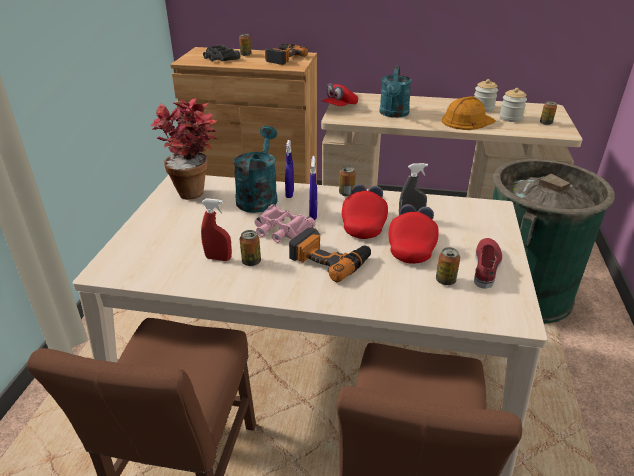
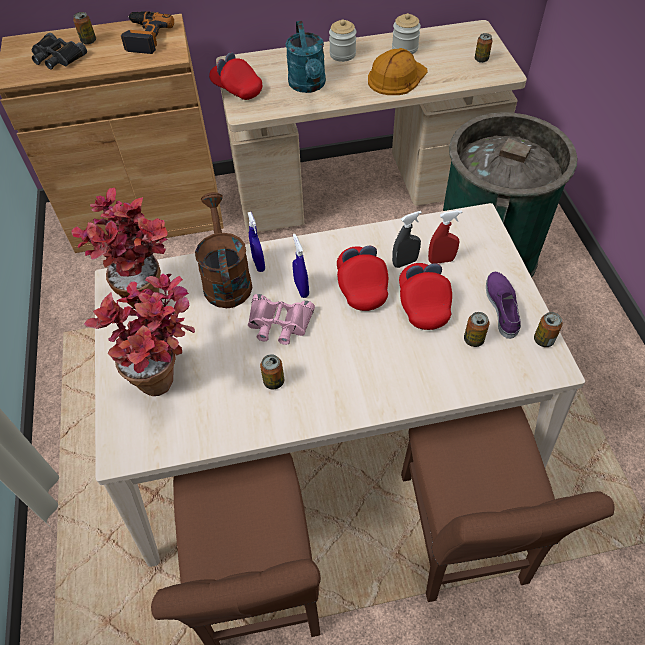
camera: 20 degrees left, 20 degrees up
red spray bottle [201,198,232,261] -> red spray bottle moved to [428,210,462,264]
turquoise watering can [233,126,277,213] -> brown watering can [195,192,253,308]
power drill [289,228,371,282] -> none
red cap [321,83,358,106] -> red cap turned 105 degrees clockwise [209,52,262,100]
can [339,166,356,196] -> can moved to [534,312,563,347]
red shoe [474,238,502,289] -> purple shoe [486,272,521,339]
jar [499,88,527,122] -> jar moved to [329,19,356,62]
none -> potted plant [84,274,195,396]

